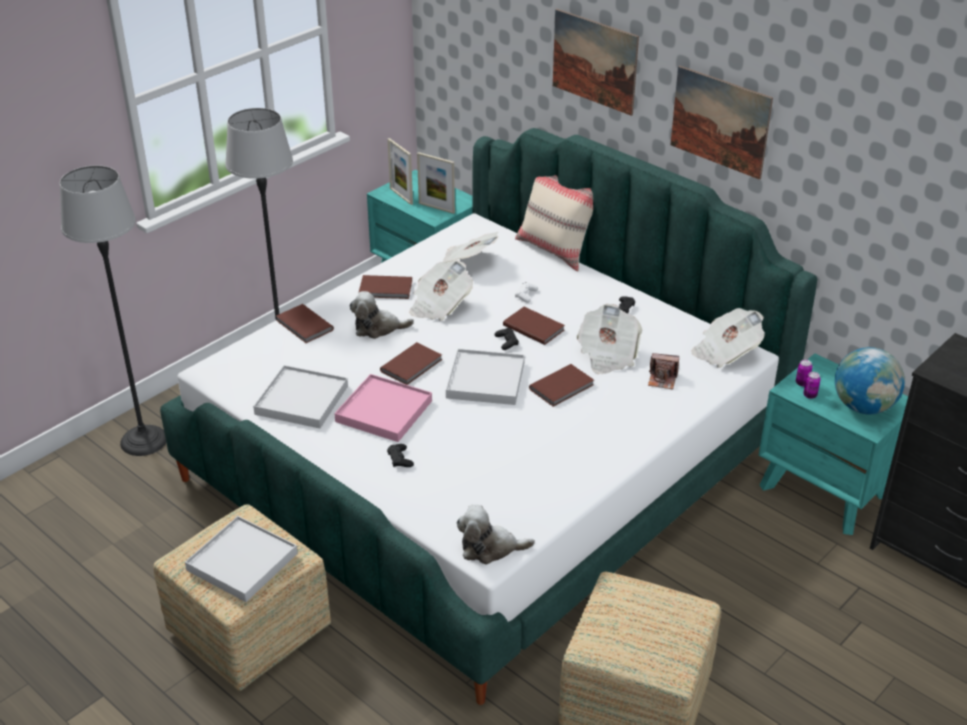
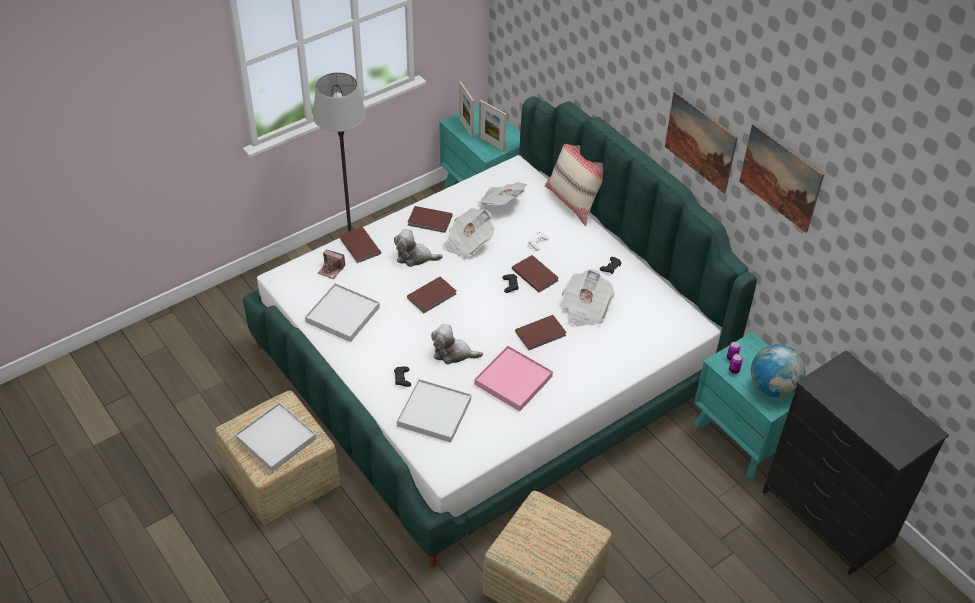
camera: 10 degrees right, 10 degrees up
floor lamp [60,165,166,456] -> none
pink tray [334,374,432,442] -> pink tray moved to [474,346,553,411]
white tray [446,349,525,405] -> white tray moved to [397,379,471,443]
plush toy [457,505,535,564] -> plush toy moved to [431,324,483,364]
picture [553,9,639,116] -> picture moved to [739,123,824,233]
camera [648,353,679,389] -> camera moved to [318,250,345,279]
newspaper [691,308,765,368] -> none

